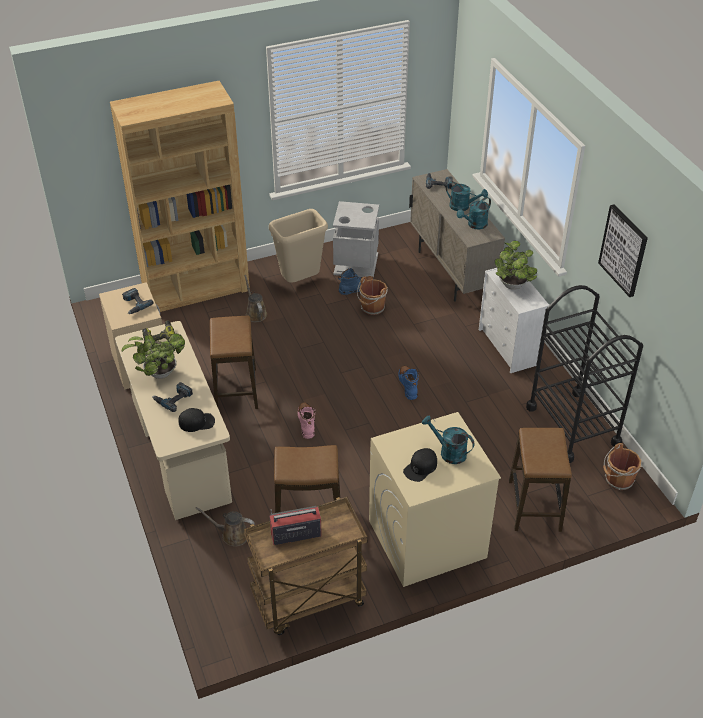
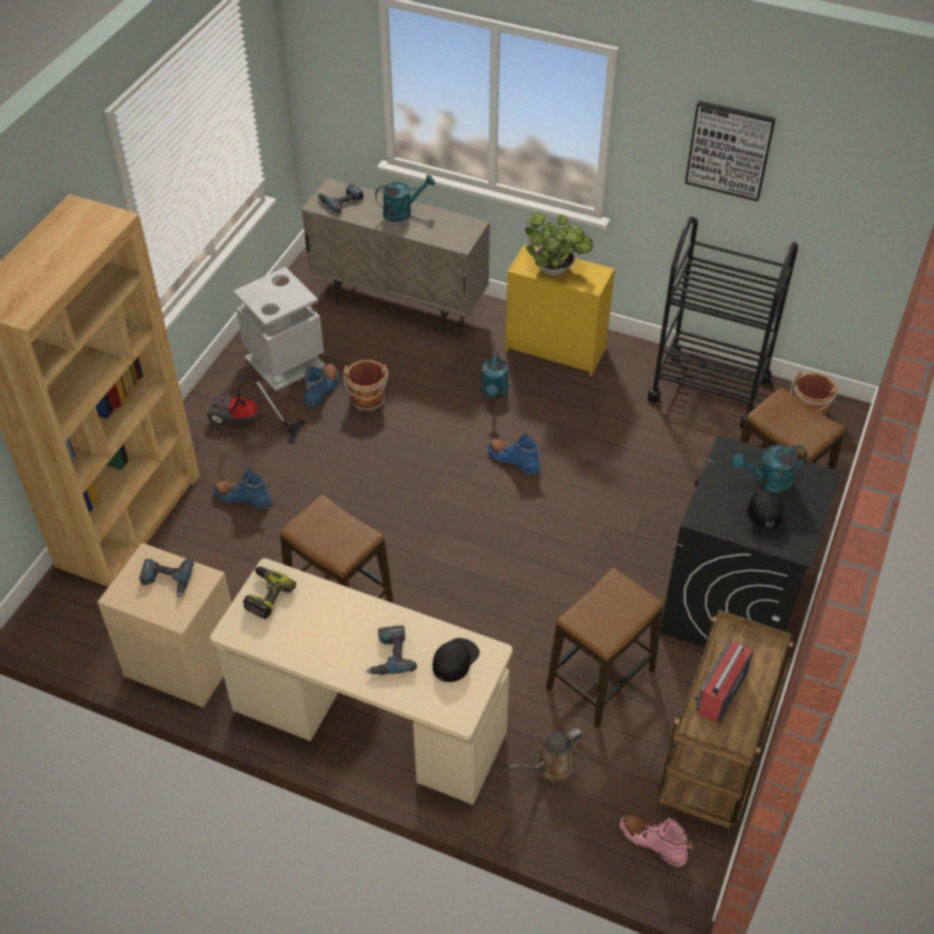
camera: 45 degrees left, 5 degrees up
potted plant [122,334,185,379] -> none
brown watering can [244,275,267,322] -> blue boot [213,469,272,509]
beige trash can [269,209,328,283] -> vacuum cleaner [207,376,305,444]
pink boot [298,402,315,439] -> pink boot moved to [619,814,694,867]
beige washing machine [369,412,501,587] -> black washing machine [660,435,842,648]
turquoise watering can [457,197,491,229] -> turquoise watering can moved to [482,351,508,398]
white dresser [479,266,550,373] -> yellow dresser [505,244,615,376]

